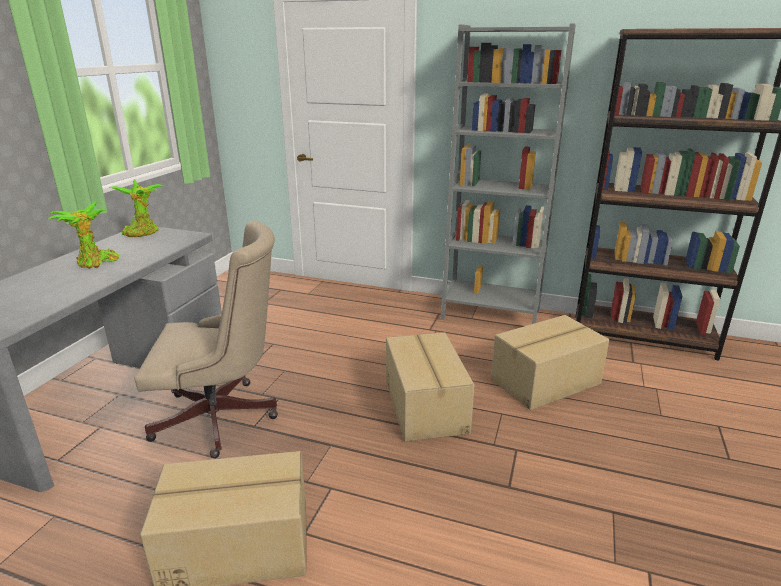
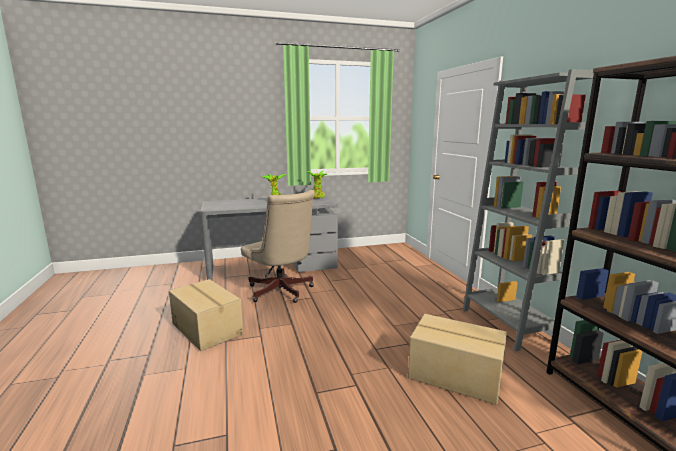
camera: 55 degrees right, 10 degrees down
cardboard box [386,332,475,442] -> none

